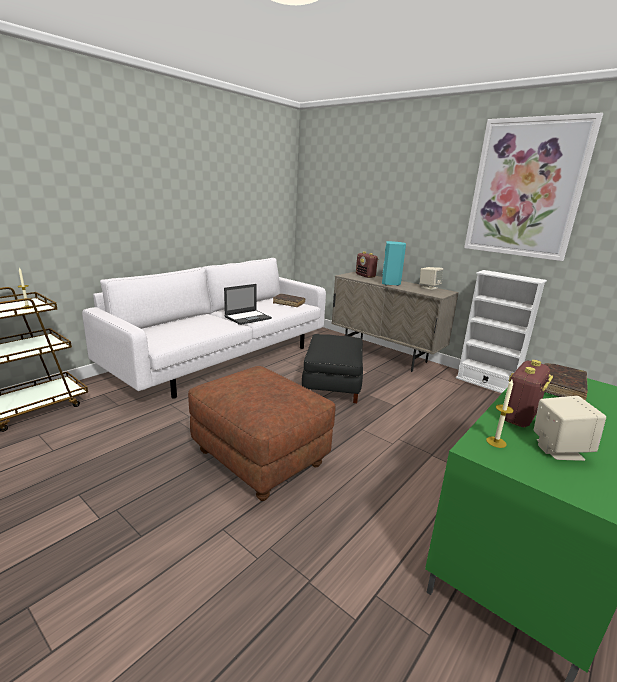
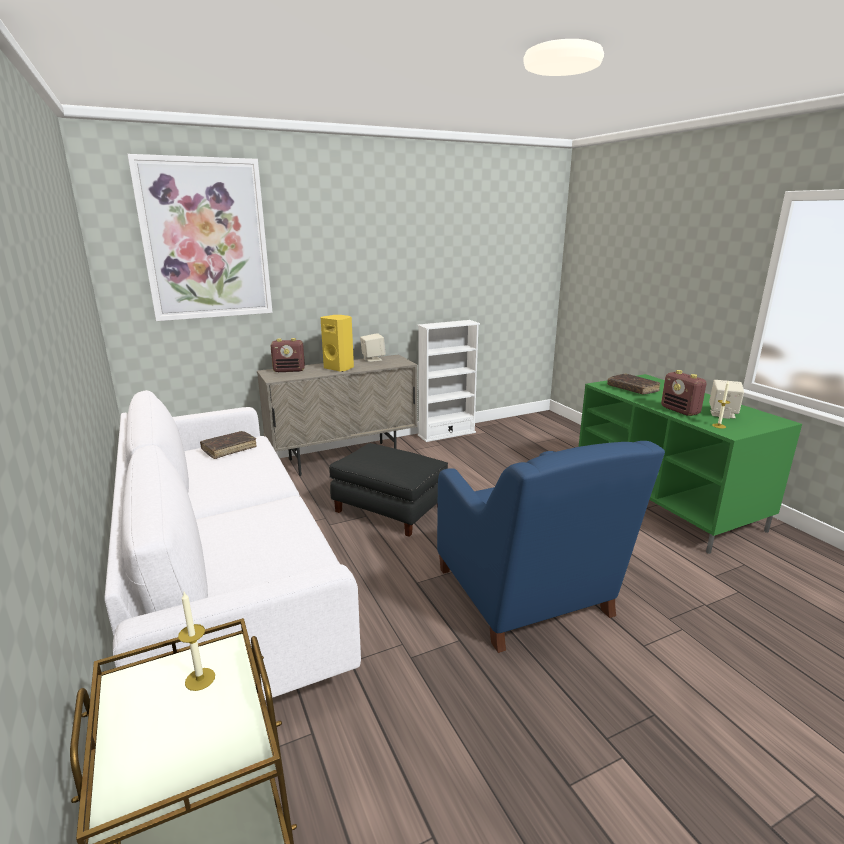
camera: 65 degrees left, 0 degrees up
brown ottoman [188,366,335,501] -> blue armchair [437,441,665,653]
laptop [224,284,272,325] -> none
turquoise speaker [382,241,406,286] -> yellow speaker [321,315,354,372]
picture [464,113,603,261] -> picture moved to [127,154,273,321]

